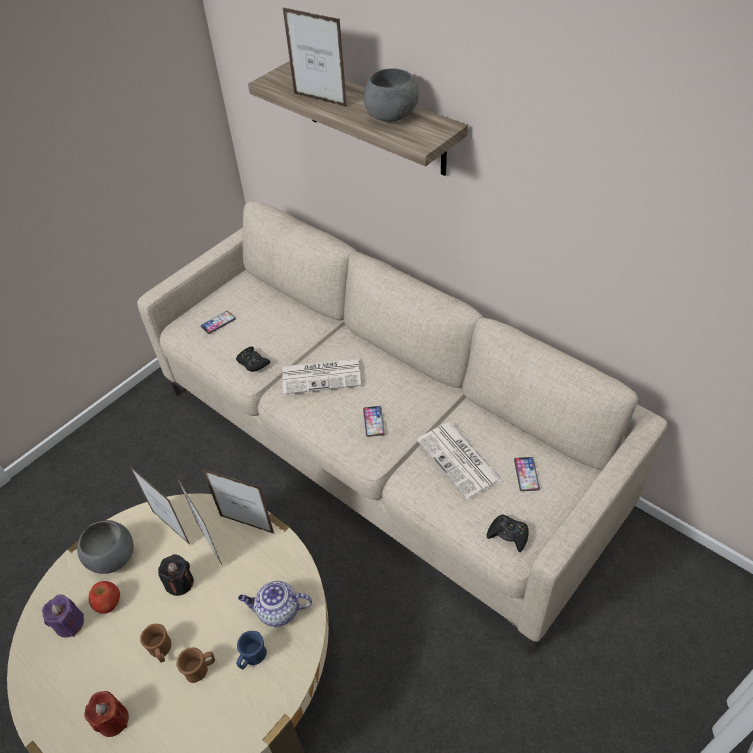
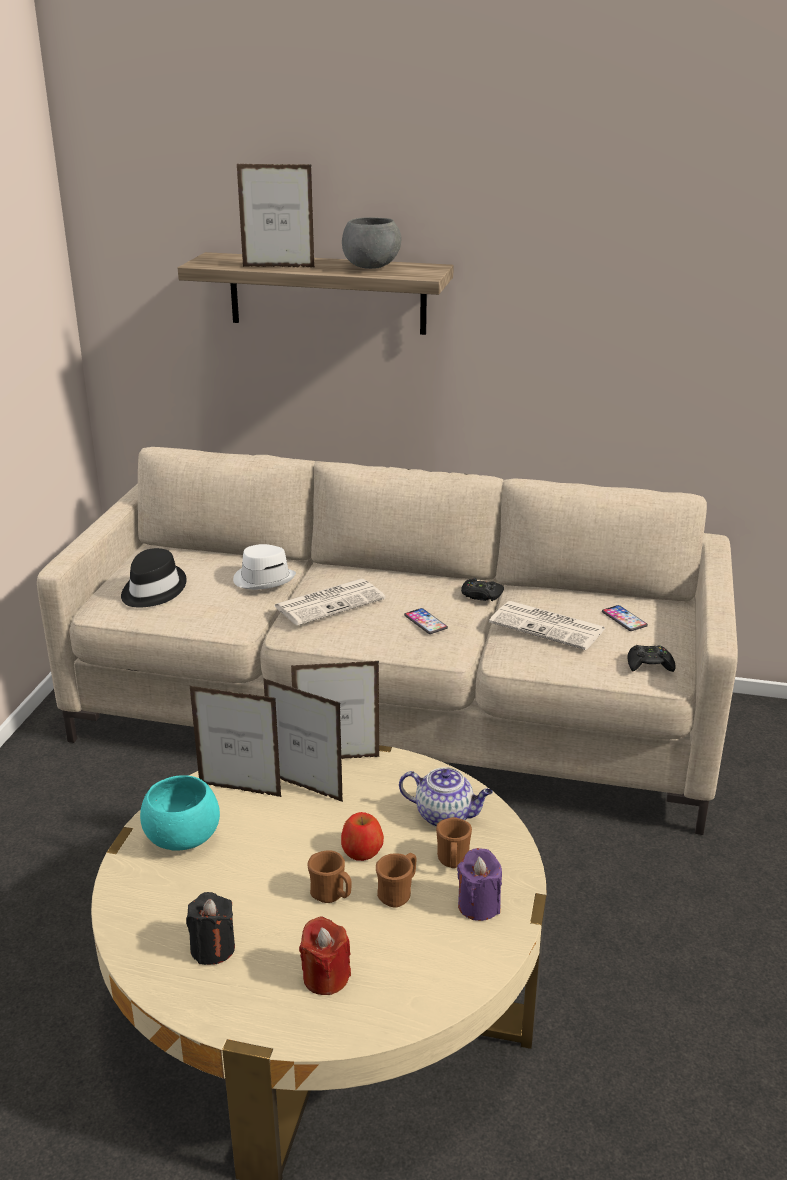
camera: 30 degrees left, 20 degrees down
purple candle [42,594,84,638] -> purple candle moved to [457,848,502,921]
grey bowl [77,520,134,574] -> turquoise bowl [140,775,220,851]
apple [89,581,120,614] -> apple moved to [341,812,384,861]
black candle [158,554,194,596] -> black candle moved to [186,892,235,965]
phone [201,311,236,334] -> black hat [121,548,187,607]
black game controller [236,347,270,372] -> black game controller moved to [461,578,504,601]
blue mug [236,631,267,669] -> brown mug [436,817,472,868]
teapot [238,581,312,627] -> teapot turned 135 degrees counterclockwise [399,767,493,827]
none -> white hat [233,544,296,590]

